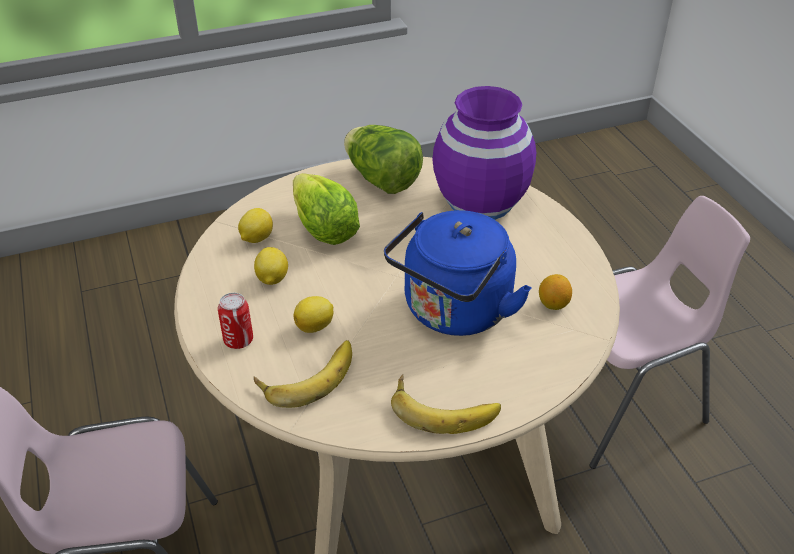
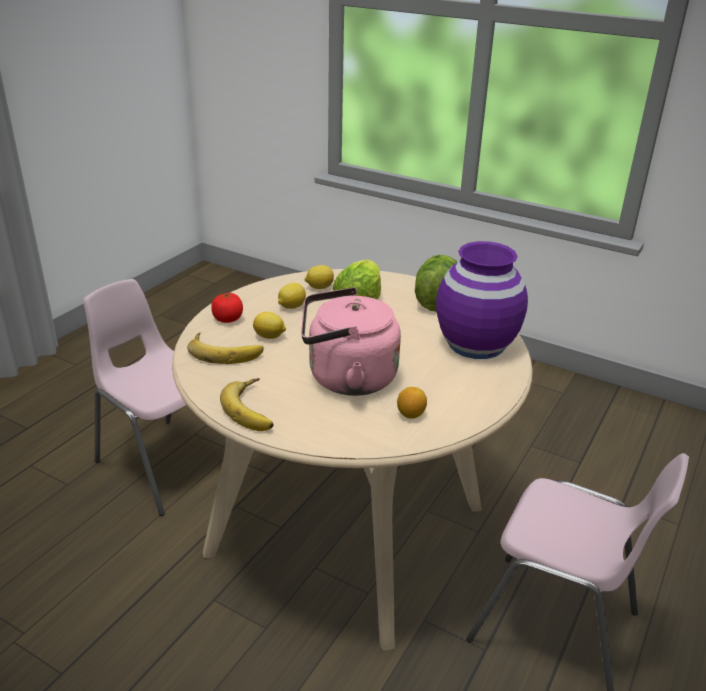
camera: 50 degrees right, 10 degrees down
can [218,293,253,349] -> tomato [211,293,243,323]
blue kettle [384,210,532,336] -> pink kettle [301,287,401,396]

